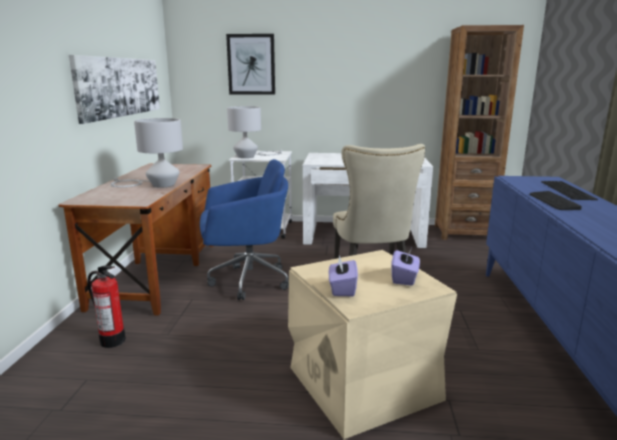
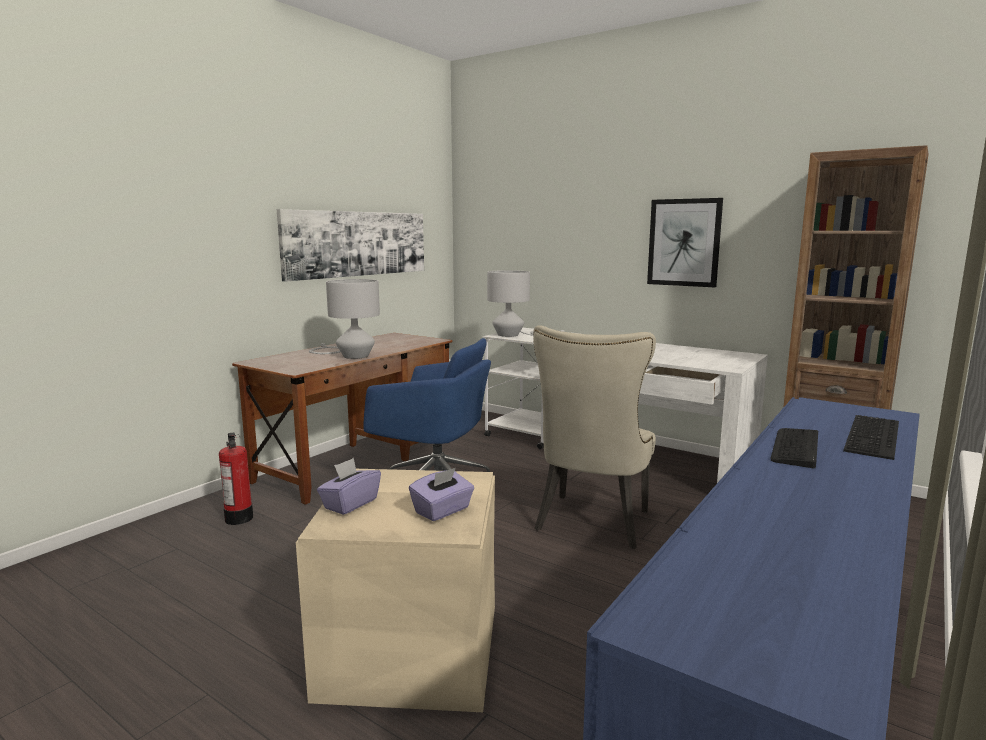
camera: 30 degrees right, 5 degrees down
picture [226,34,275,95] -> picture moved to [647,198,723,287]

